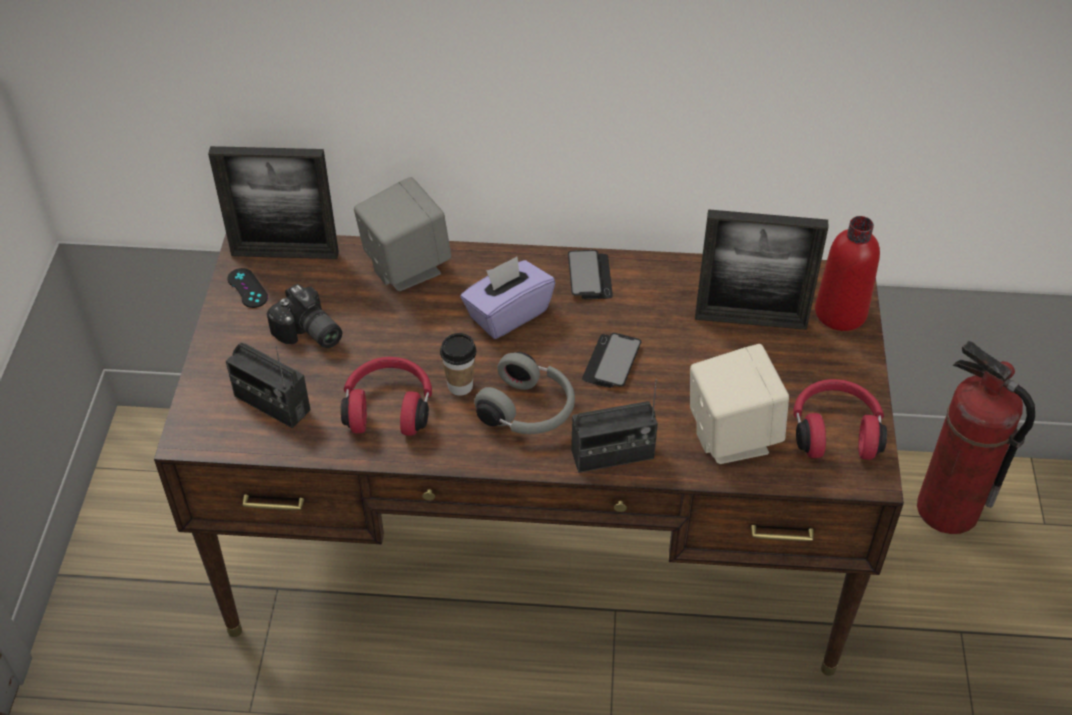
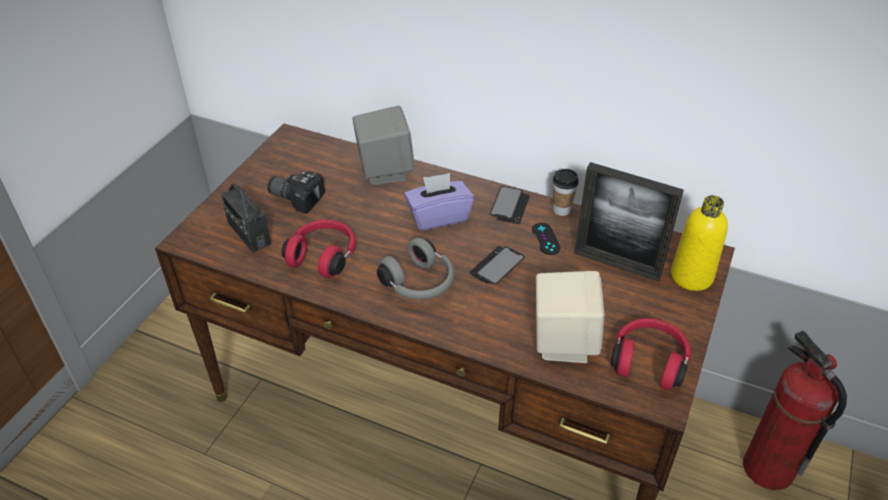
camera: 20 degrees right, 5 degrees down
picture frame [208,146,339,259] -> none
black game controller [227,268,268,308] -> black game controller moved to [532,223,561,255]
camera [267,283,342,348] -> camera turned 135 degrees clockwise [267,171,325,214]
cup [440,333,476,396] -> cup moved to [553,169,579,216]
radio [571,379,658,473] -> none
red bottle [815,216,880,331] -> yellow bottle [671,195,728,291]

